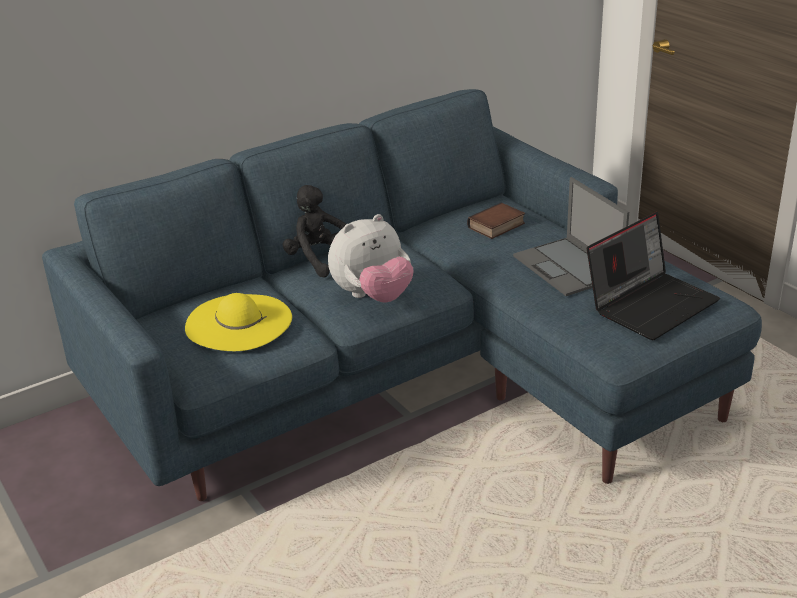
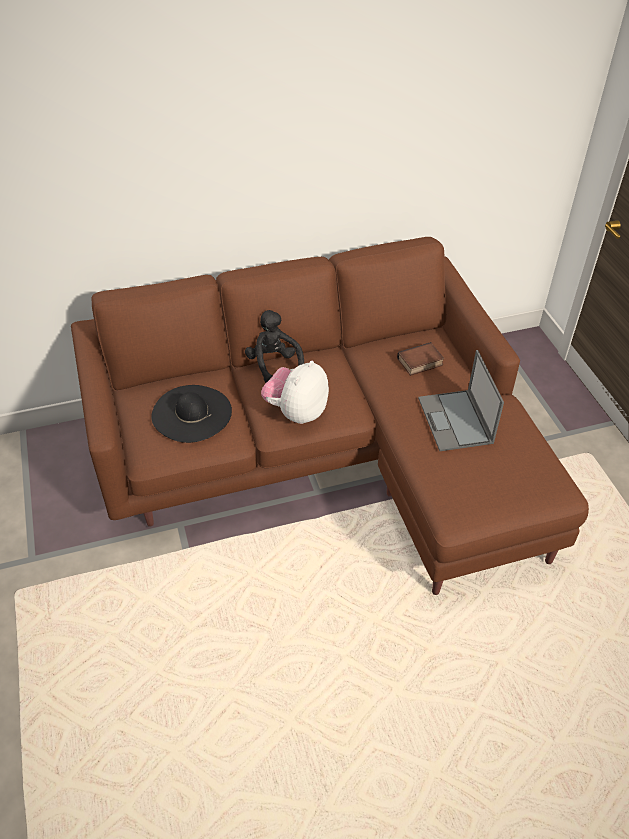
camera: 15 degrees right, 15 degrees up
blue sofa [42,89,762,501] -> brown sofa [71,237,589,595]
yellow hat [185,293,292,351] -> black hat [151,385,232,443]
plush toy [328,214,413,303] -> plush toy turned 135 degrees clockwise [261,361,329,424]
laptop [587,212,720,340] -> none

